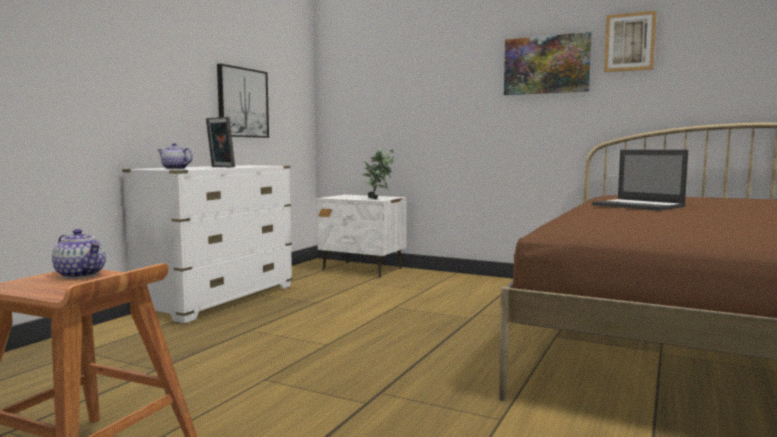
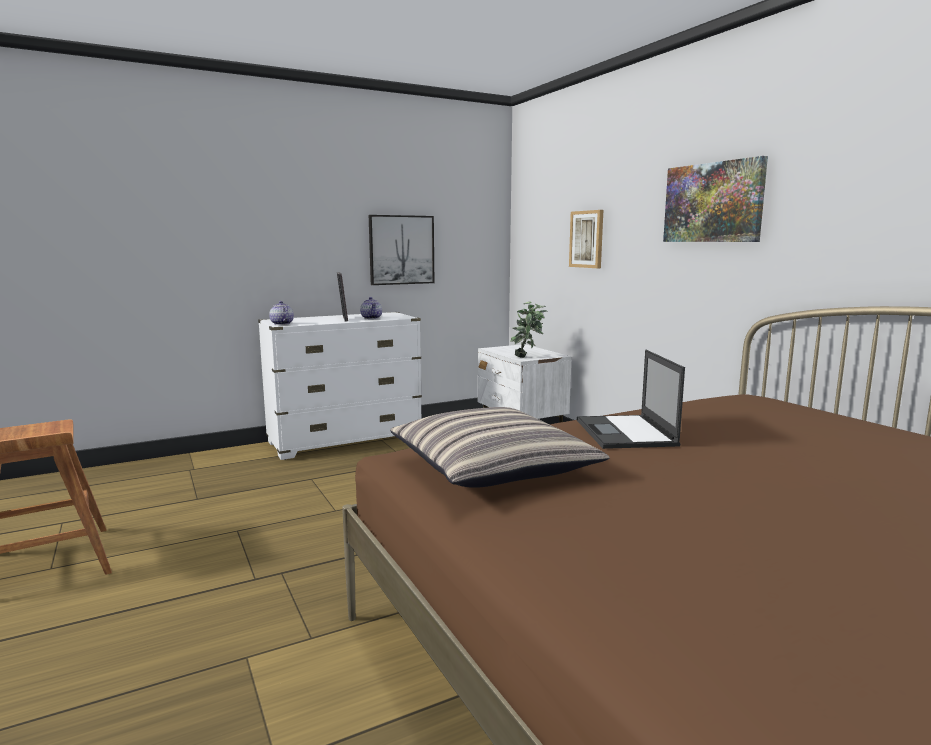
camera: 35 degrees right, 5 degrees up
teapot [52,229,106,279] -> teapot moved to [360,297,382,319]
picture [604,10,657,72] -> picture moved to [569,210,603,268]
none -> pillow [390,407,609,488]

